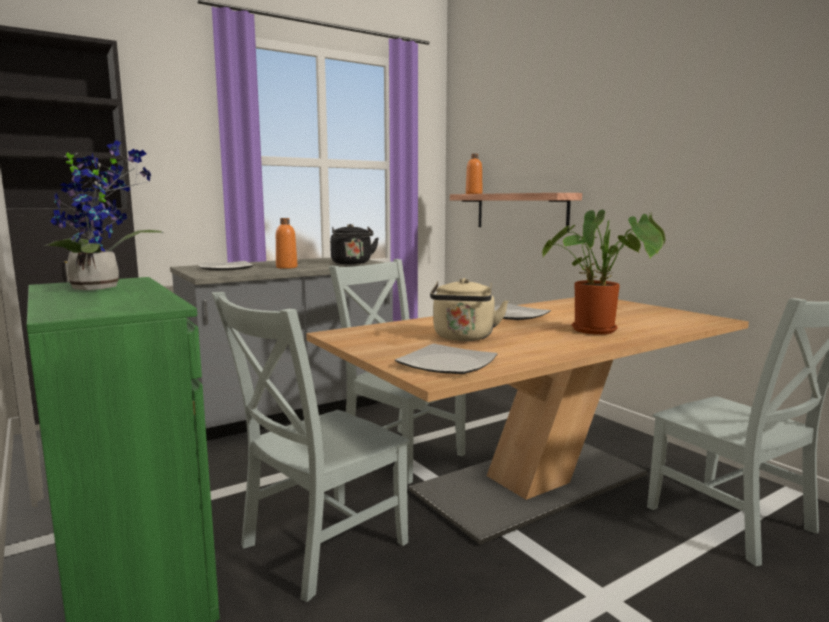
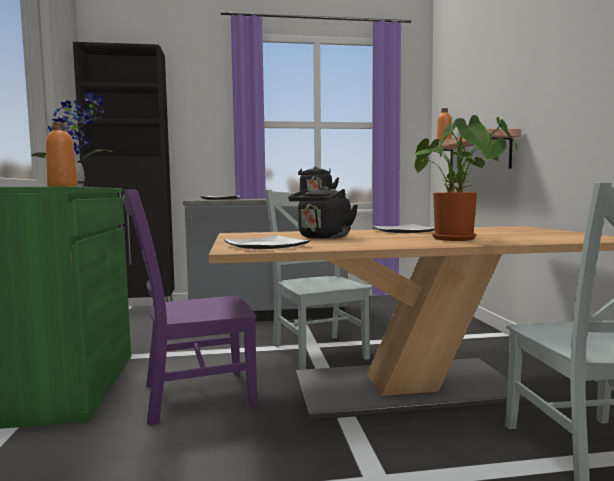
camera: 25 degrees right, 5 degrees down
grey chair [212,292,410,602] -> purple chair [122,190,257,425]
orange bottle [276,218,298,269] -> orange bottle moved to [46,122,78,187]
beige kettle [430,278,508,341] -> black kettle [288,186,358,239]

